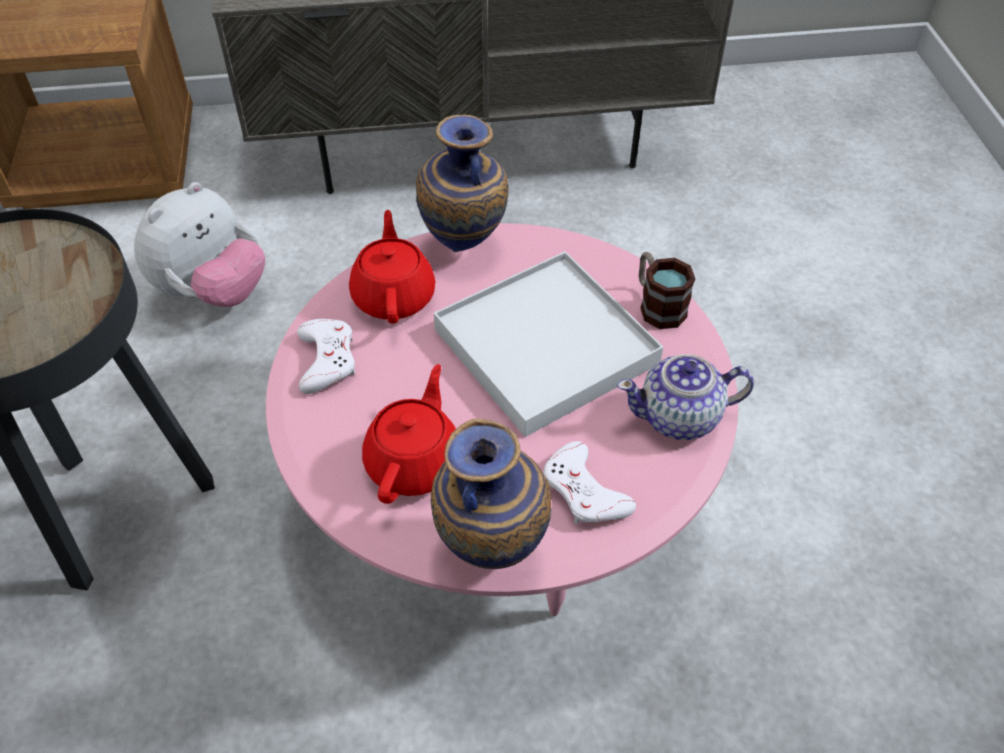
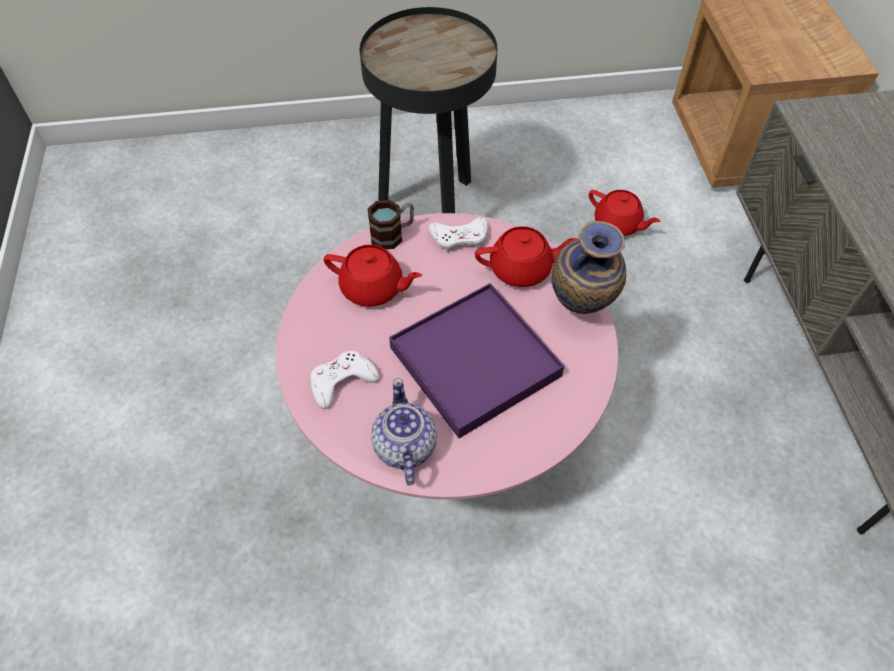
camera: 90 degrees right, 5 degrees up
plush toy [134,182,265,307] -> red teapot [589,190,660,236]
vase [431,419,551,569] -> none
white tray [434,251,663,437] -> purple tray [389,283,564,438]
mug [639,252,695,329] -> mug moved to [368,200,414,250]

